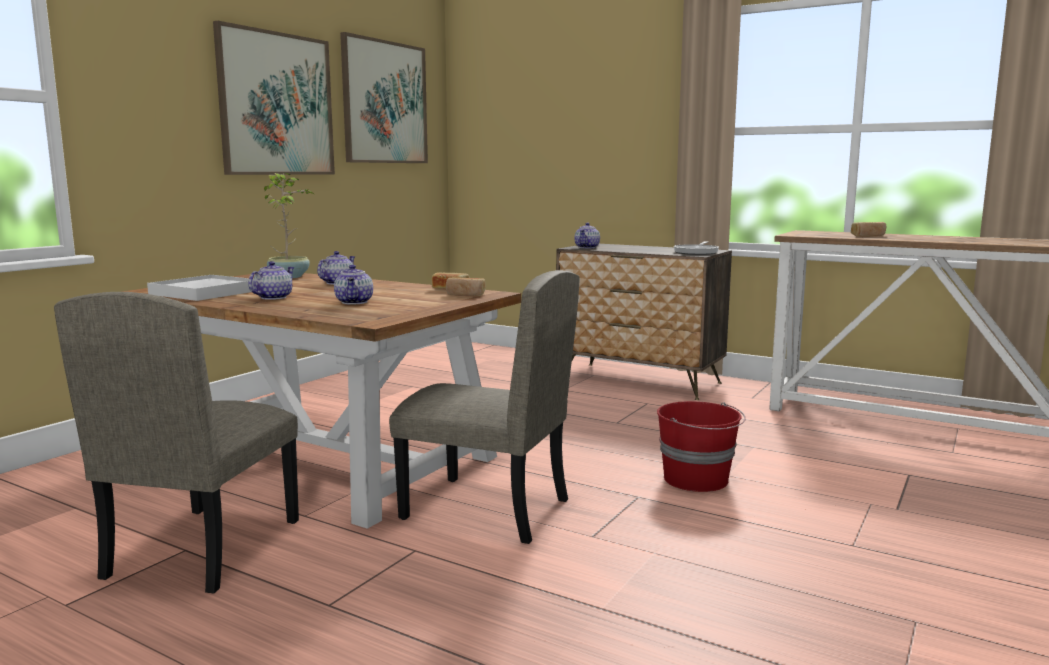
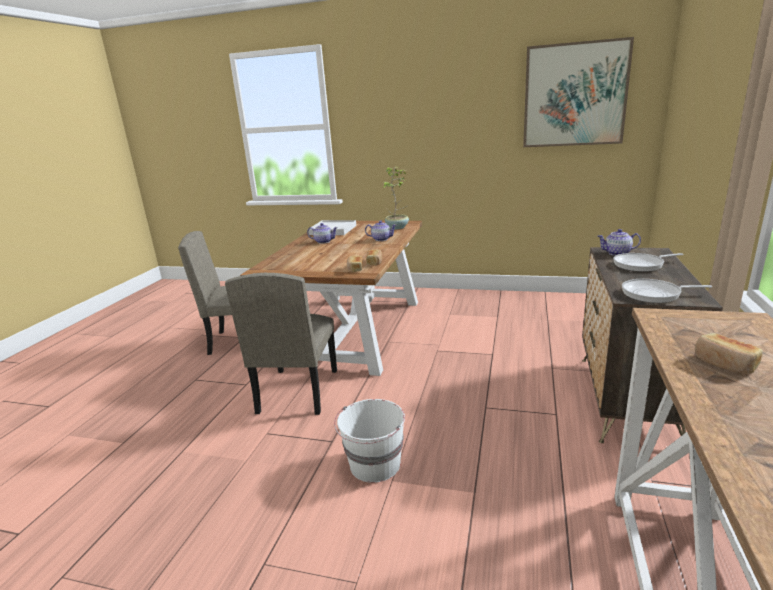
camera: 75 degrees right, 10 degrees up
picture [213,21,335,175] -> none
teapot [334,265,373,305] -> none
red bucket [657,401,746,492] -> white bucket [334,399,405,483]
none -> frying pan [614,253,683,272]

